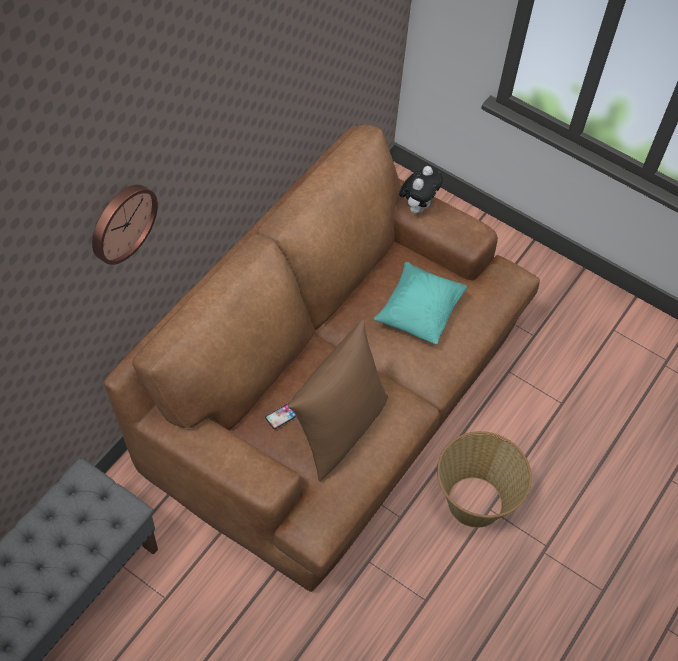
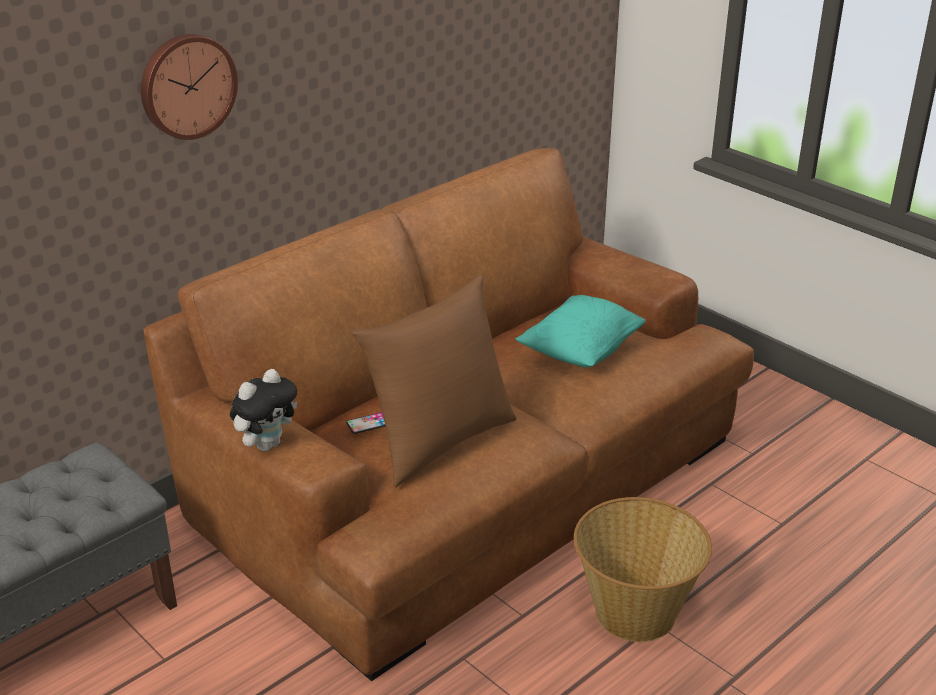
camera: 15 degrees right, 25 degrees down
plush toy [399,166,443,213] -> plush toy moved to [230,369,298,451]

